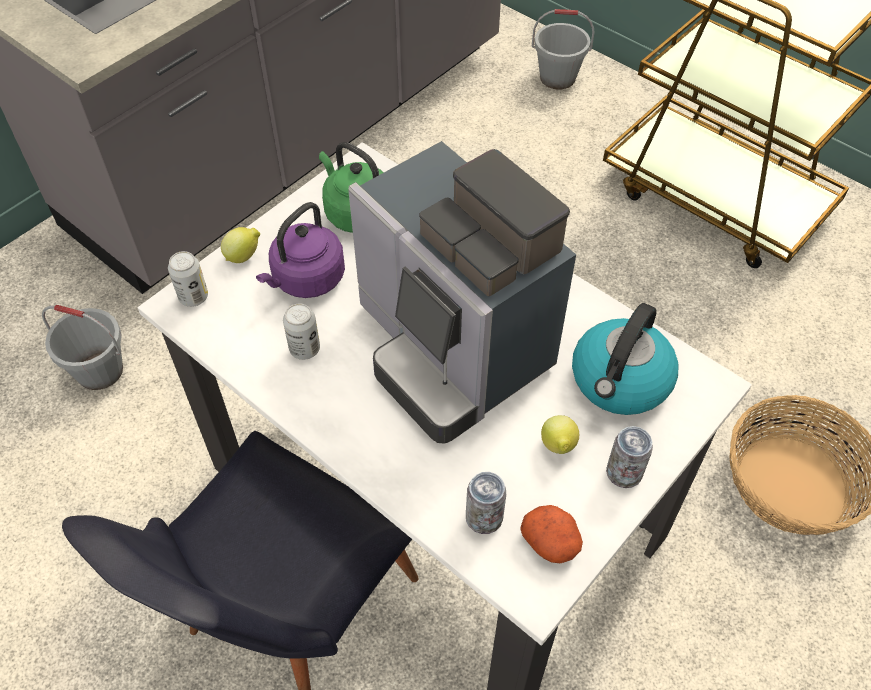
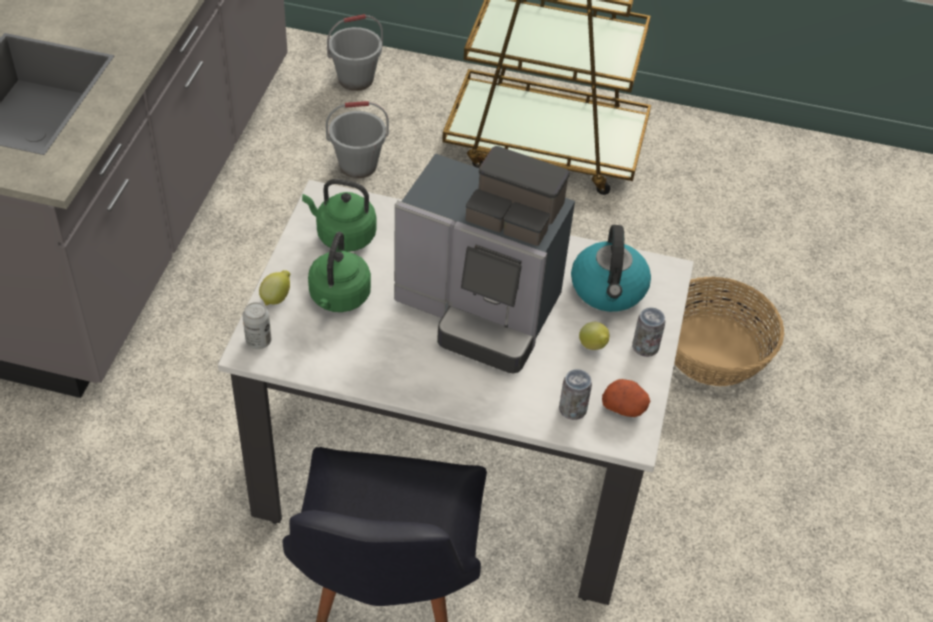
camera: 30 degrees left, 5 degrees down
grey bucket [42,305,123,390] -> grey bucket moved to [326,101,389,178]
purple kettle [256,202,345,298] -> green kettle [308,232,371,312]
can [283,304,320,360] -> none

